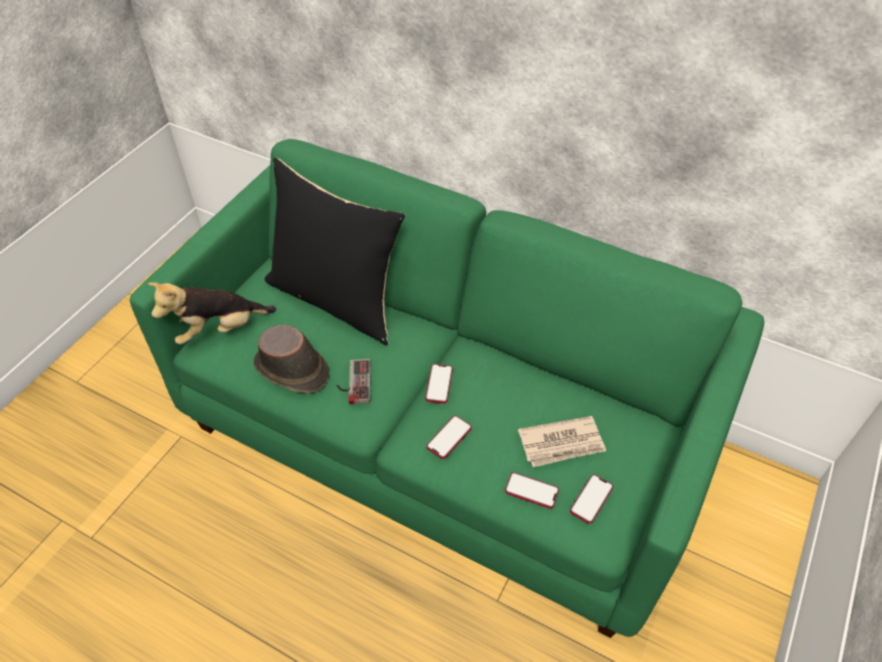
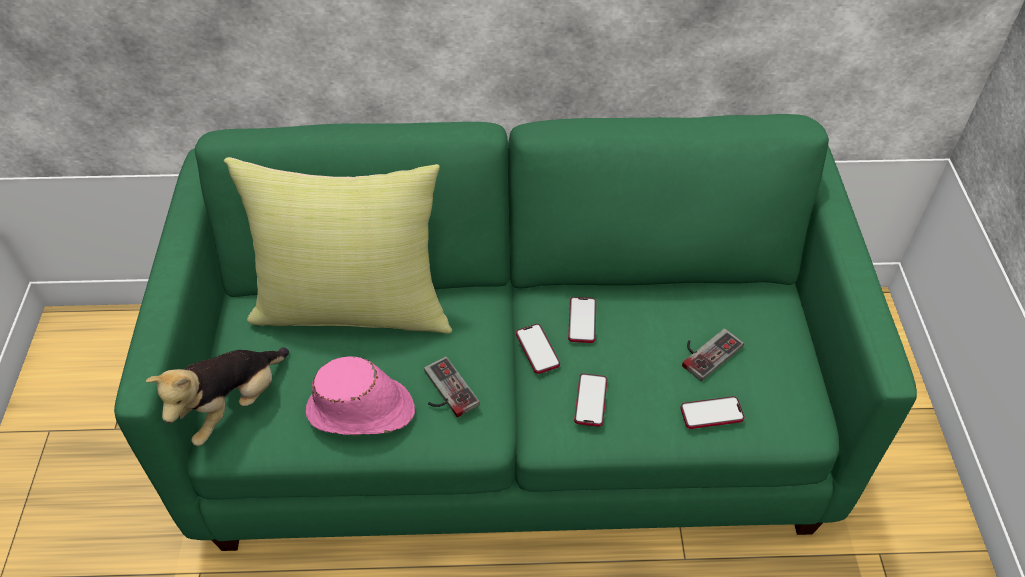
camera: 30 degrees left, 0 degrees up
brown hat [253,325,329,393] -> pink hat [306,356,415,436]
black pillow [265,158,405,345] -> yellow pillow [224,157,452,334]
newspaper [518,416,606,467] -> game controller [682,328,744,381]
phone [570,474,613,524] -> phone moved to [568,297,596,343]

